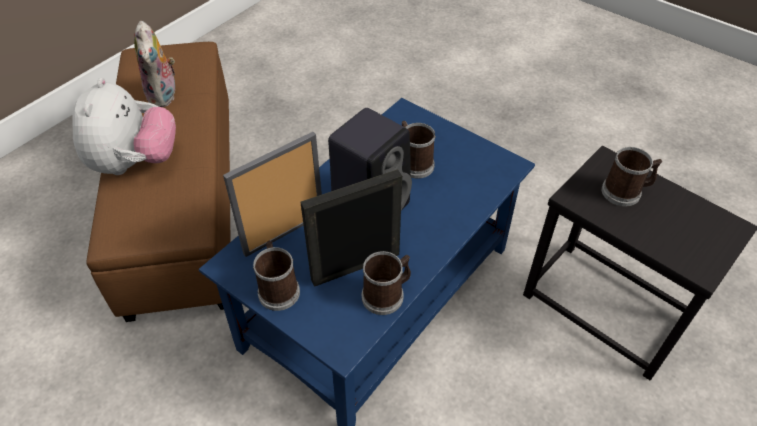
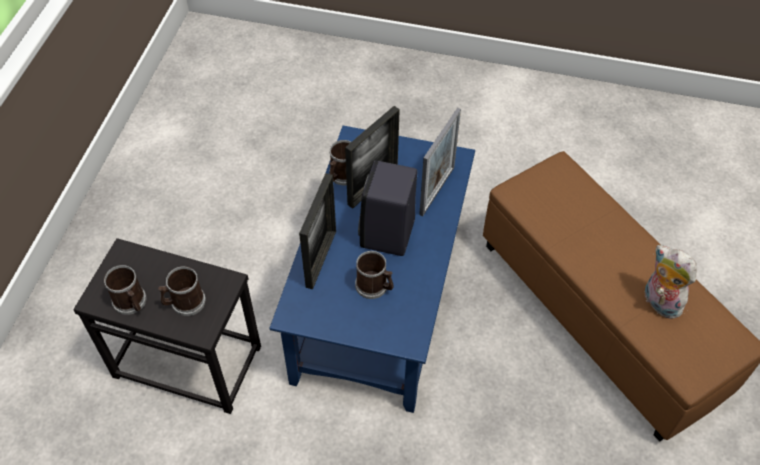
camera: 155 degrees right, 5 degrees up
plush toy [72,78,176,175] -> none
mug [253,241,300,311] -> mug moved to [104,265,147,315]
none -> picture frame [299,173,336,289]

